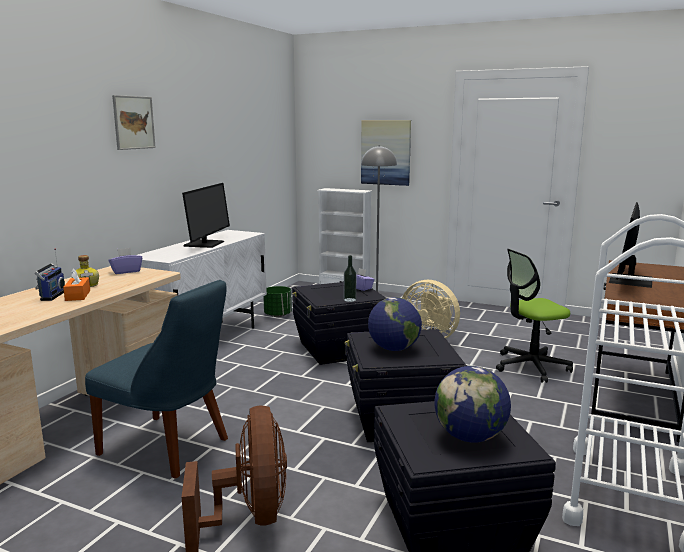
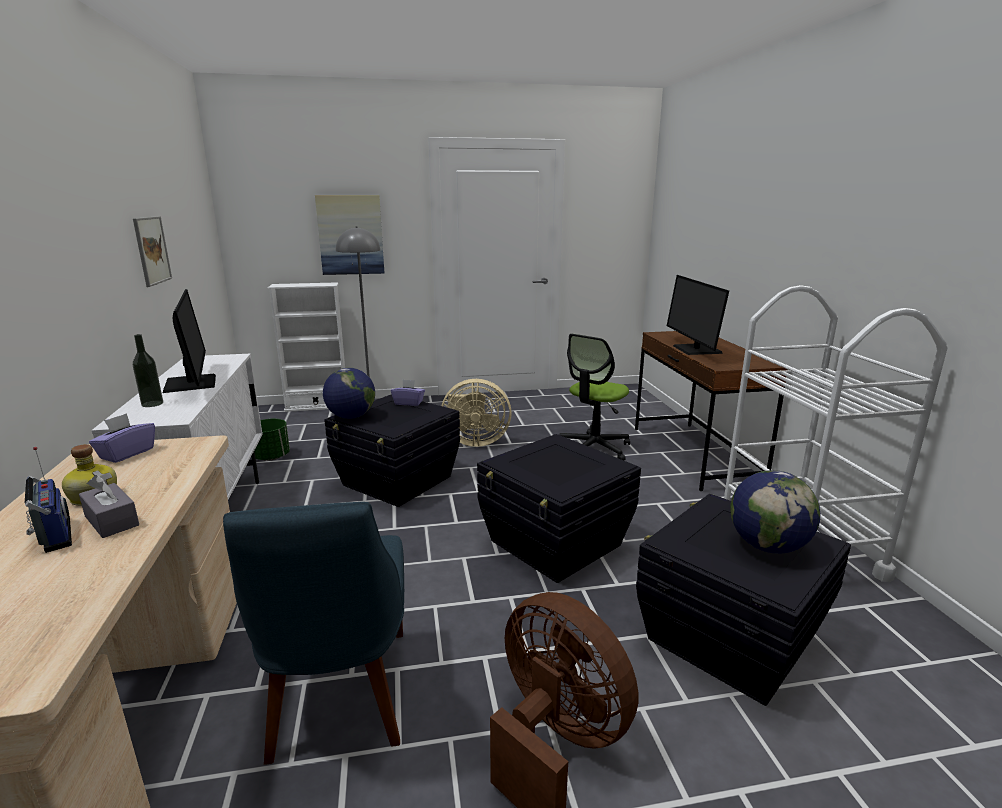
camera: 35 degrees left, 5 degrees up
orange tissue box [63,268,90,301] -> grey tissue box [79,475,139,538]
blue chair [85,280,228,479] -> blue chair turned 90 degrees clockwise [223,502,404,765]
picture [112,95,156,150] -> picture moved to [133,216,172,287]
bottle [344,255,356,302] -> bottle moved to [133,334,163,407]
globe [368,297,422,351] -> globe moved to [323,368,375,419]

